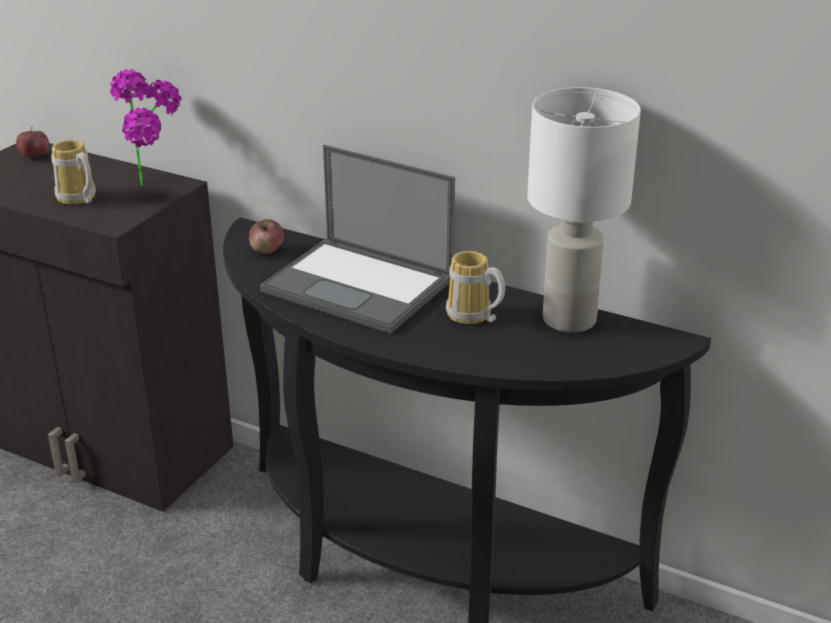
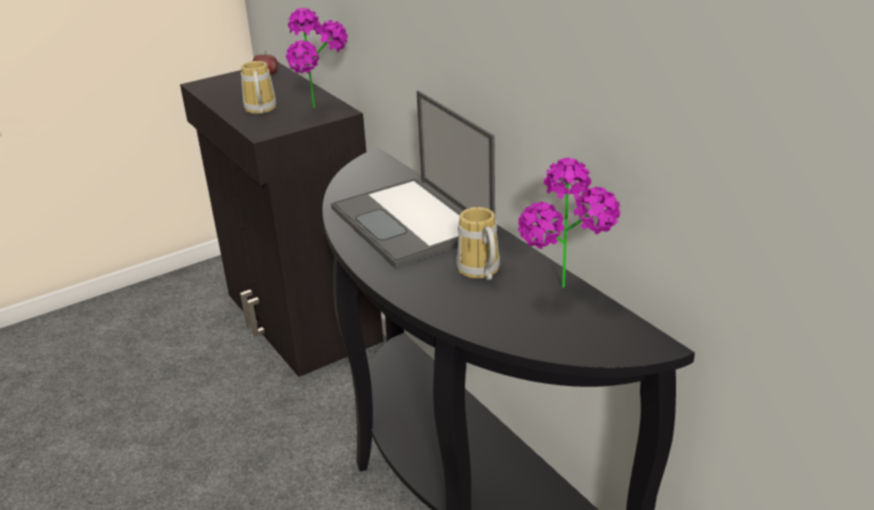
camera: 30 degrees right, 0 degrees up
apple [249,219,284,254] -> none
white table lamp [527,87,641,333] -> potted plant [518,158,620,288]

